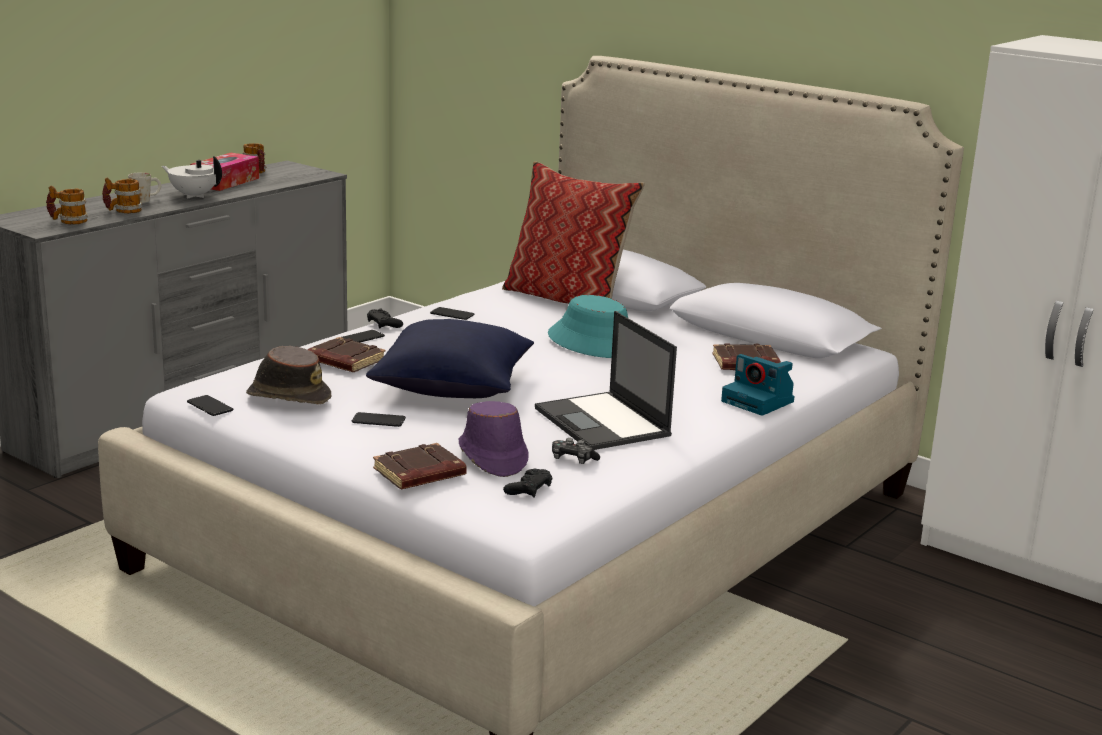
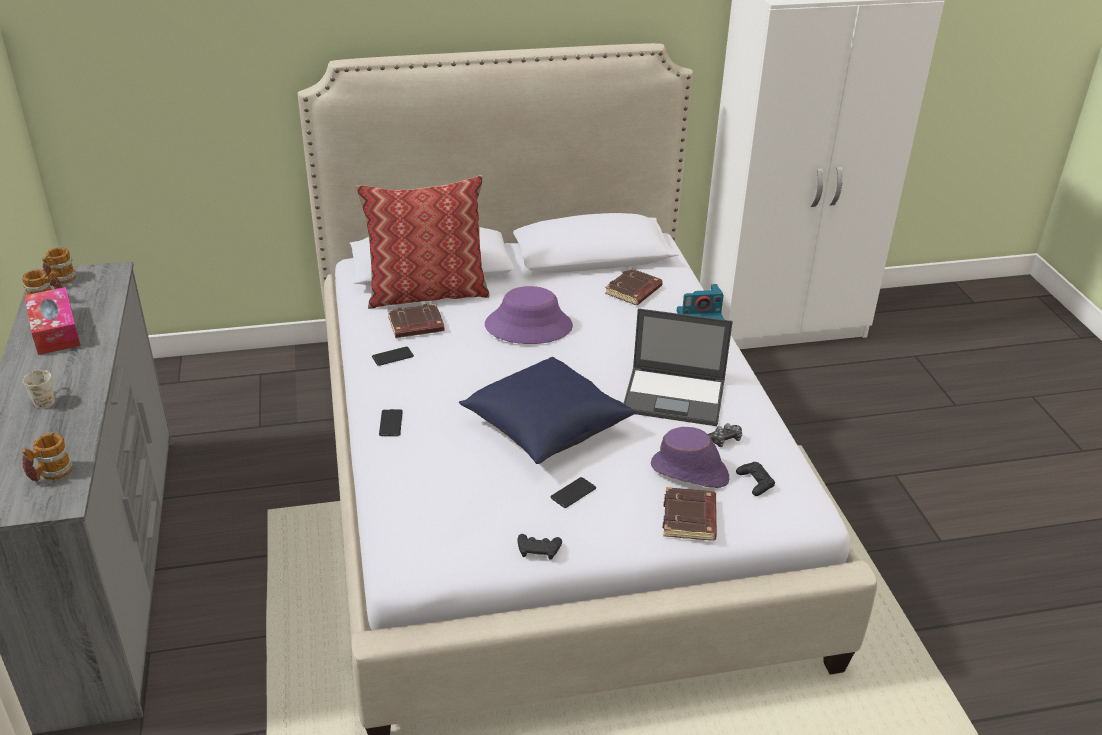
camera: 50 degrees left, 15 degrees up
mug [102,178,142,213] -> mug moved to [42,248,76,286]
white teapot [162,156,222,199] -> none
phone [187,395,233,416] -> none
brown hat [246,346,331,405] -> none
brown book [307,337,386,372] -> brown book moved to [388,304,444,338]
black game controller [367,308,403,329] -> black game controller moved to [517,534,562,560]
turquoise hat [548,295,628,358] -> purple hat [485,286,573,344]

